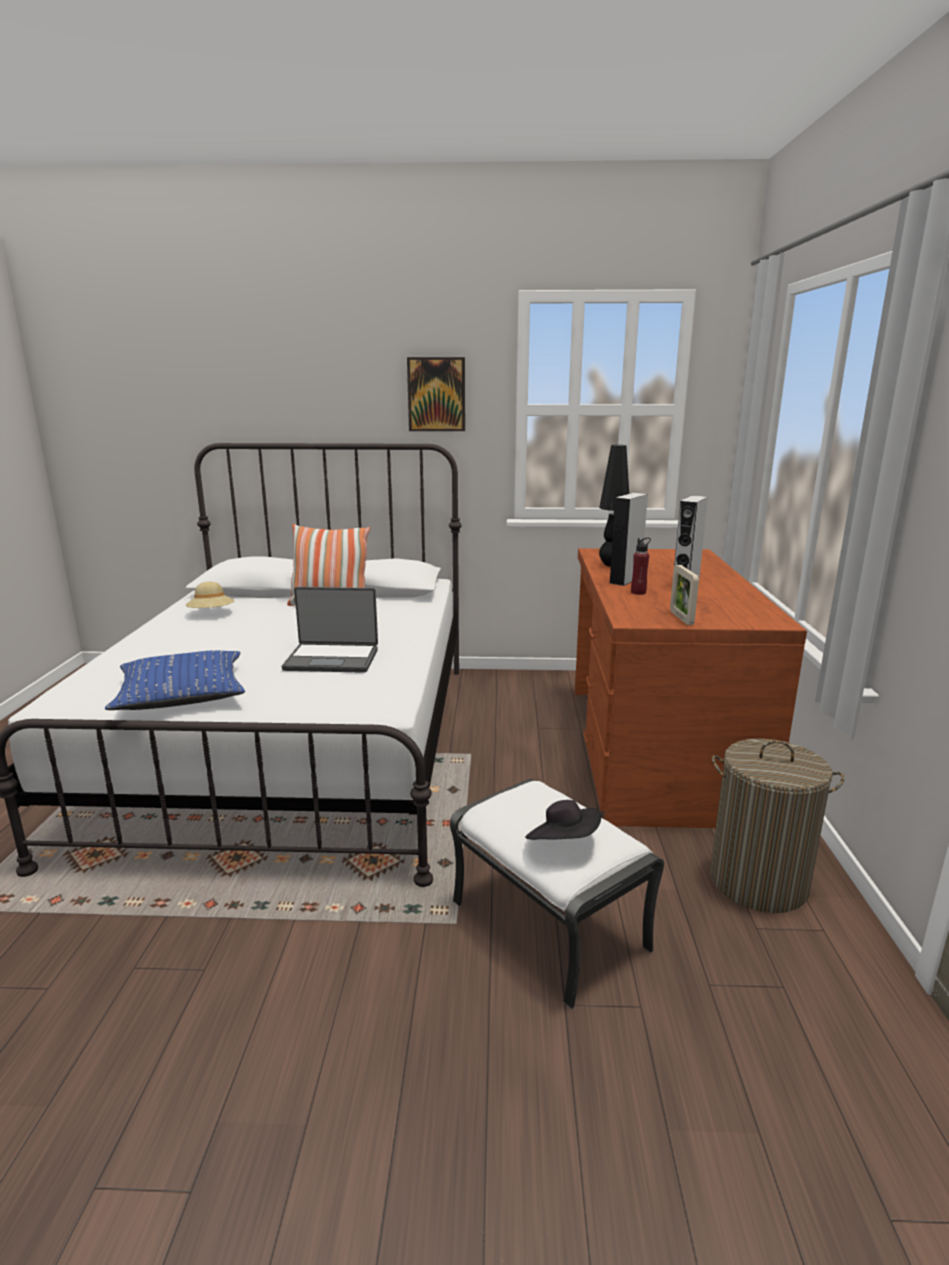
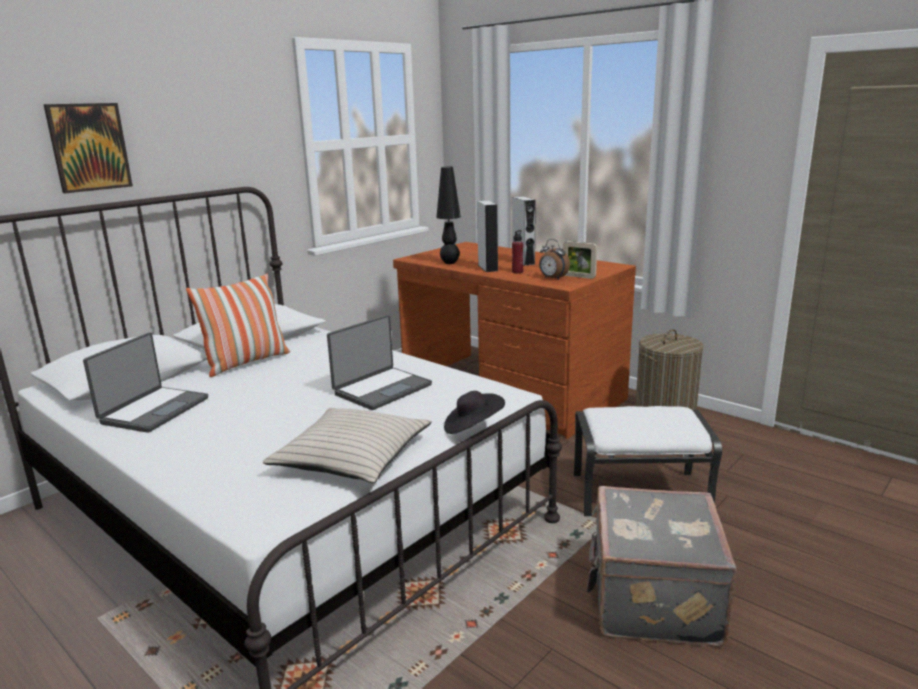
camera: 50 degrees left, 0 degrees up
blue pillow [105,650,245,710] -> beige pillow [263,408,432,483]
beige hat [186,582,234,608] -> laptop [83,332,208,433]
picture [407,357,465,431] -> picture moved to [43,103,133,193]
black hat [525,800,601,840] -> black hat moved to [444,391,505,434]
none -> alarm clock [539,239,570,280]
none -> grey suitcase [587,486,737,647]

